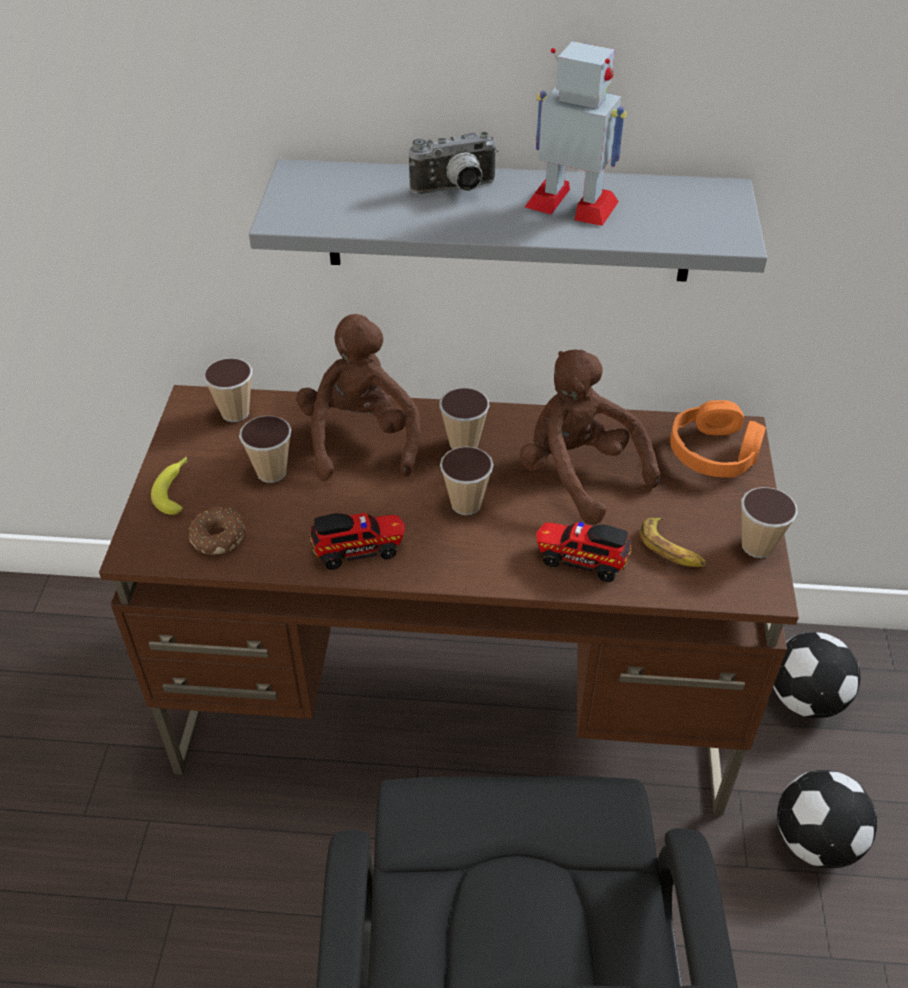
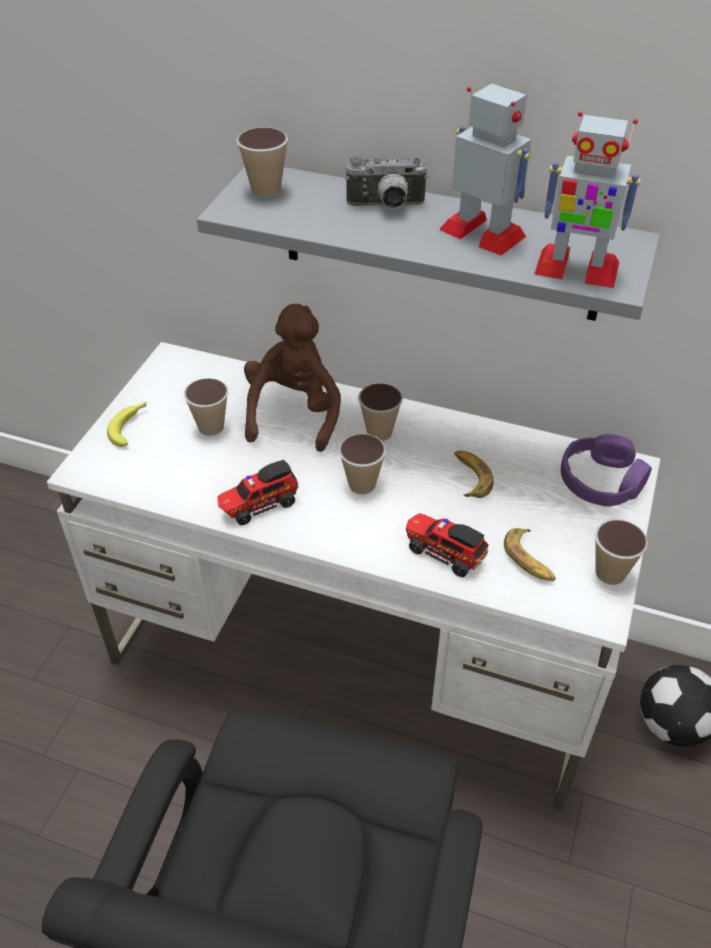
camera: 15 degrees right, 0 degrees up
brown desk [99,385,799,815] -> white desk [47,342,660,811]
donut [189,507,245,555] -> none
cup [203,358,252,422] -> cup moved to [237,127,288,197]
toy truck [310,513,405,570] -> toy truck turned 150 degrees clockwise [218,460,298,525]
brown plush toy [520,350,661,525] -> banana [454,451,494,498]
orange headphones [670,400,766,478] -> purple headphones [561,434,652,507]
football [777,770,877,868] -> none
none -> toy robot [534,112,641,288]

